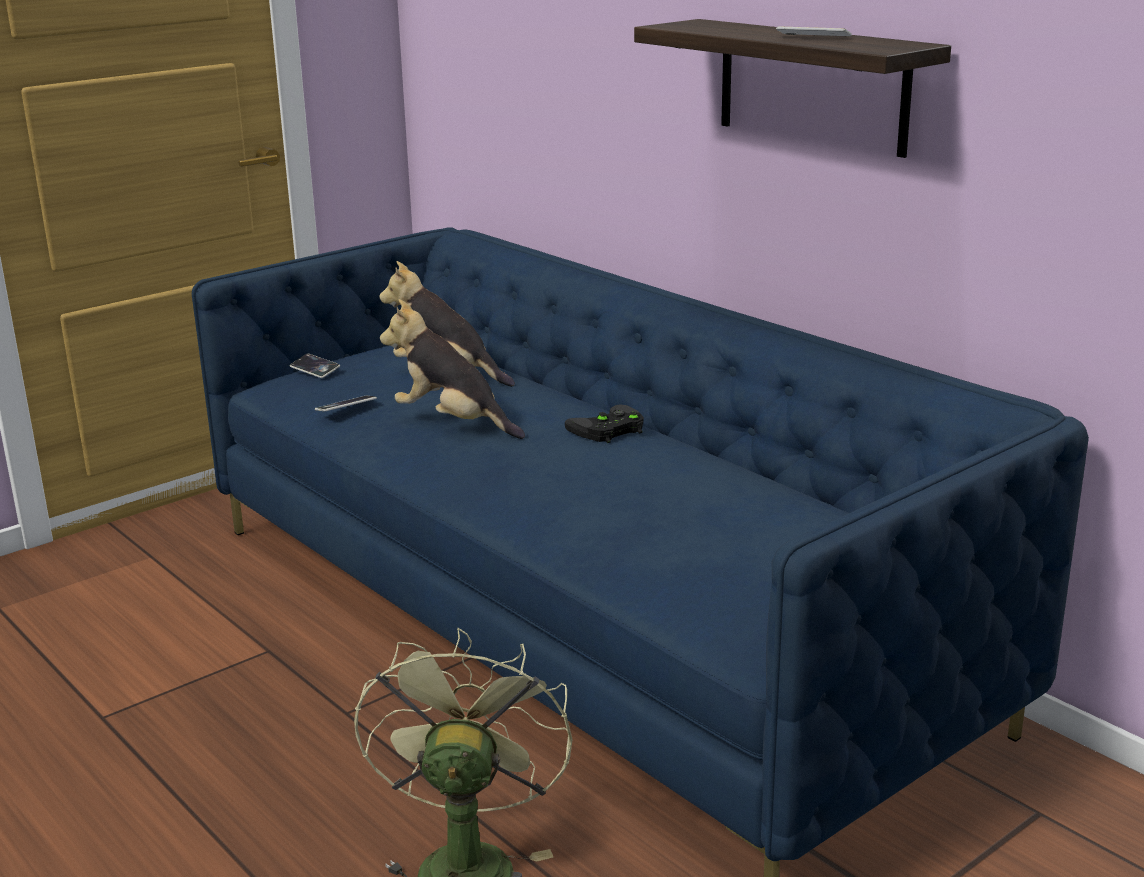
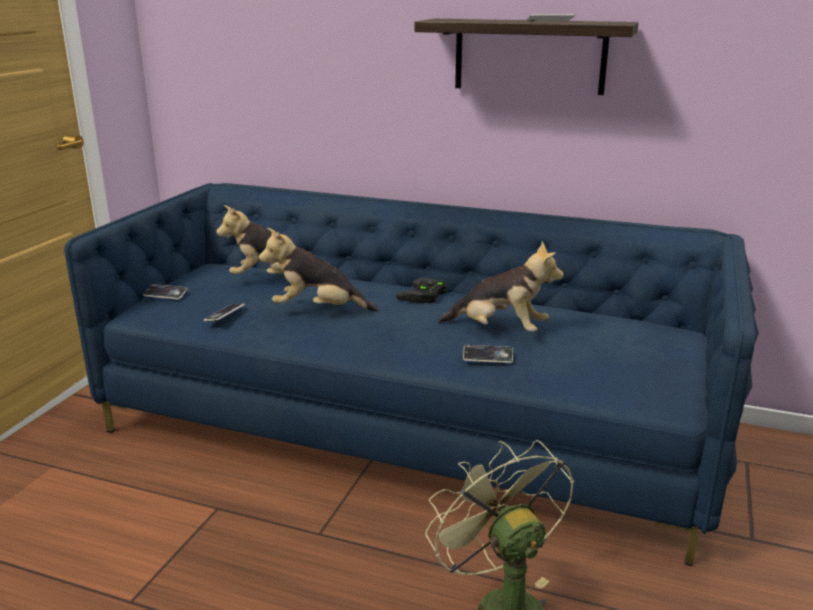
camera: 30 degrees left, 0 degrees up
none -> plush toy [438,241,564,332]
none -> phone [463,345,513,363]

